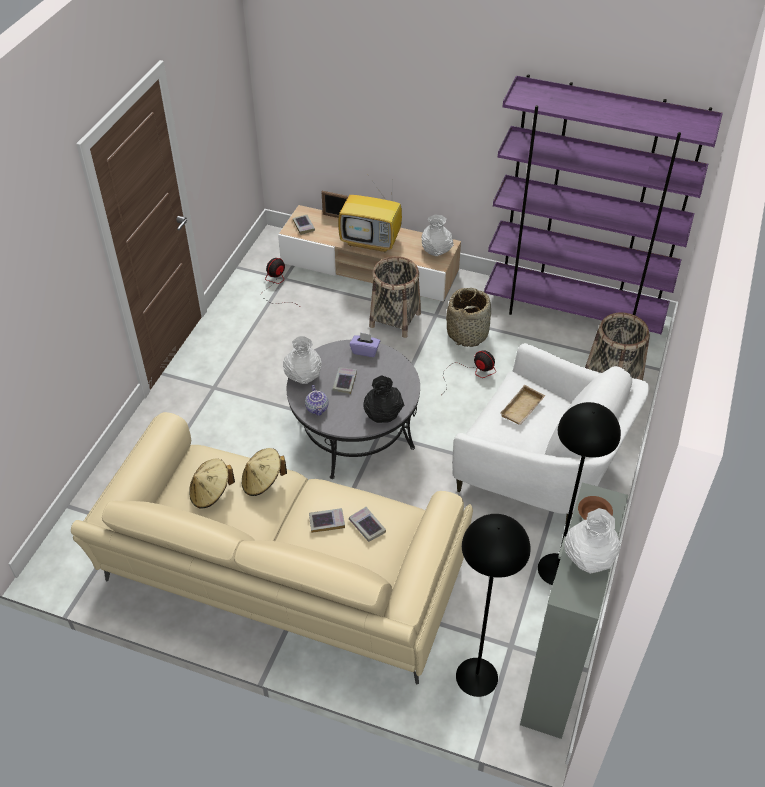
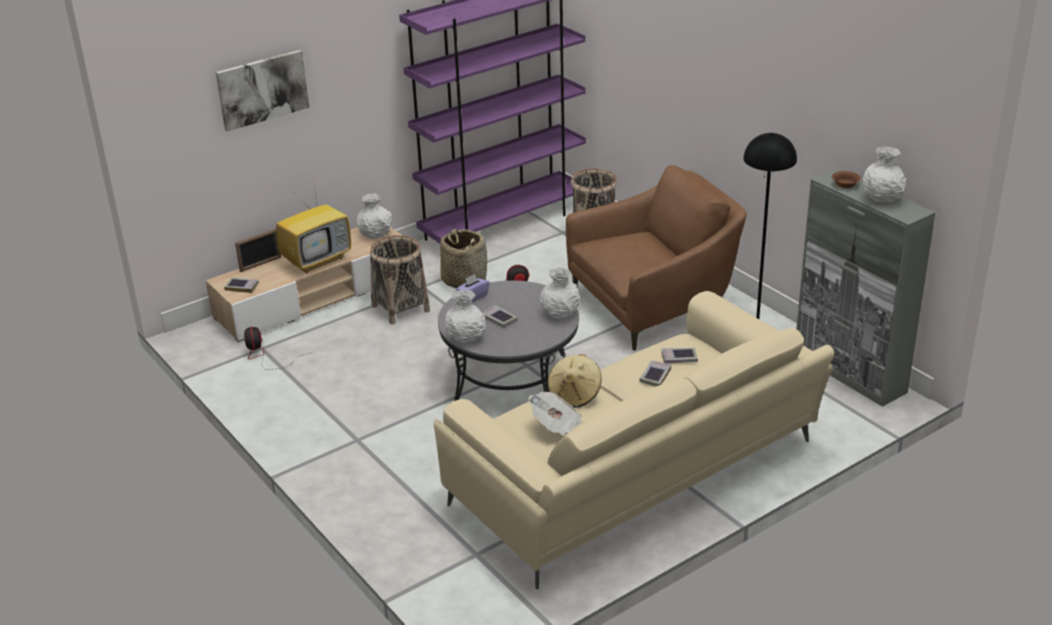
camera: 55 degrees left, 15 degrees down
beige hat [189,458,235,508] -> newspaper [528,392,583,436]
teapot [305,385,329,416] -> none
black vase [363,375,404,423] -> white vase [540,267,580,319]
white armchair [453,343,649,522] -> brown armchair [566,165,747,351]
black floor lamp [456,514,530,697] -> none
beige tray [500,385,545,425] -> none
none -> picture [216,50,309,132]

